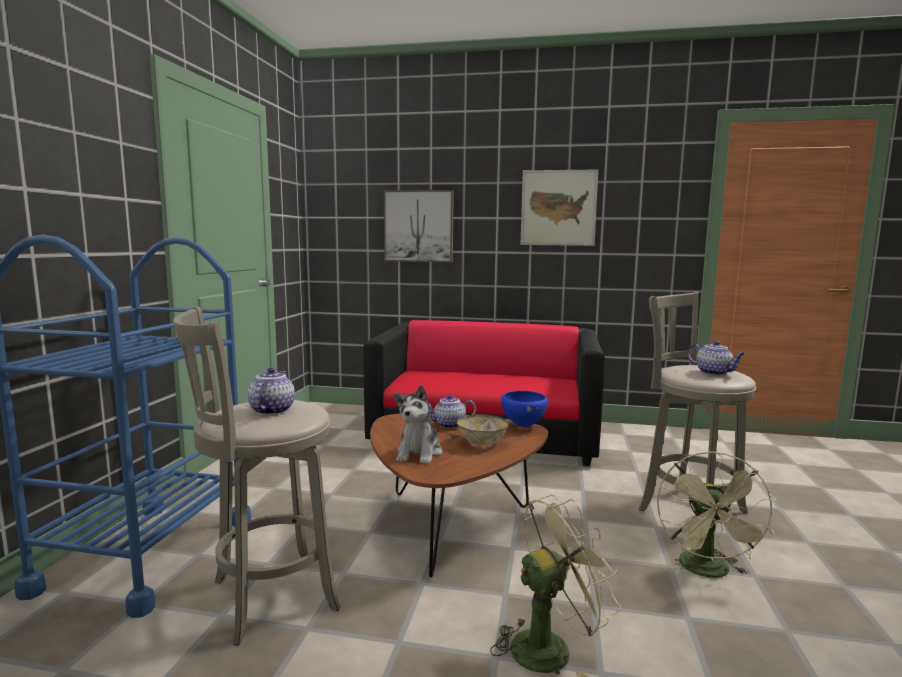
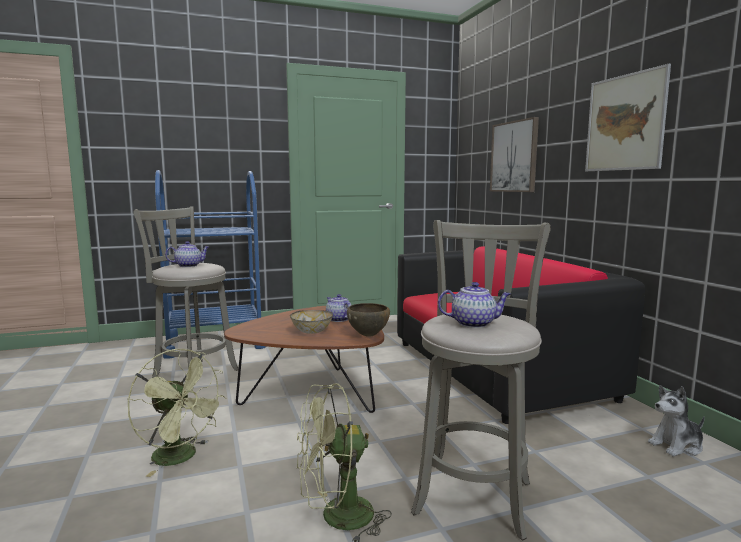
camera: 60 degrees right, 0 degrees up
plush toy [394,385,442,464] -> plush toy moved to [648,385,705,456]
blue bowl [501,391,548,427] -> brown bowl [347,303,390,337]
teapot [687,341,746,375] -> teapot turned 105 degrees counterclockwise [438,282,511,328]

